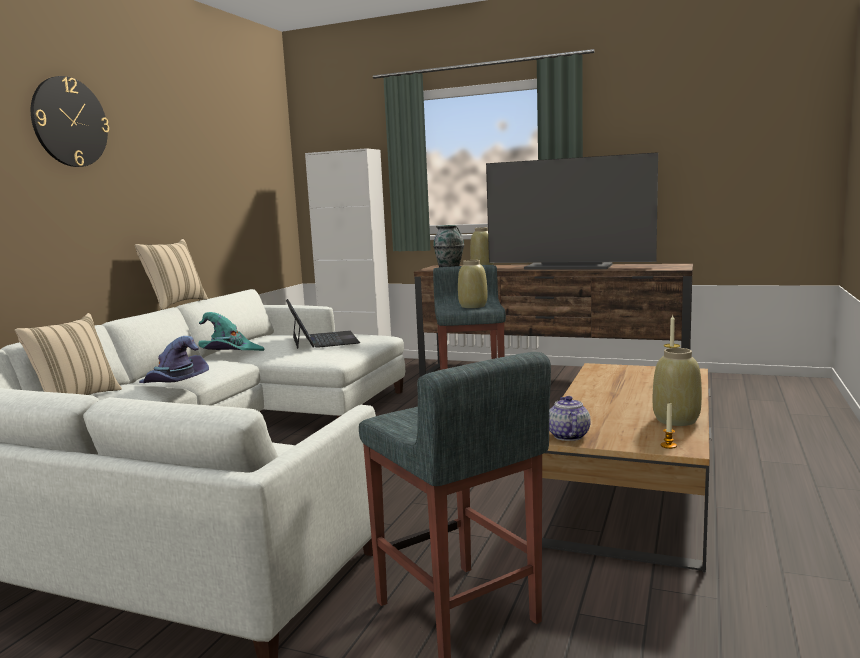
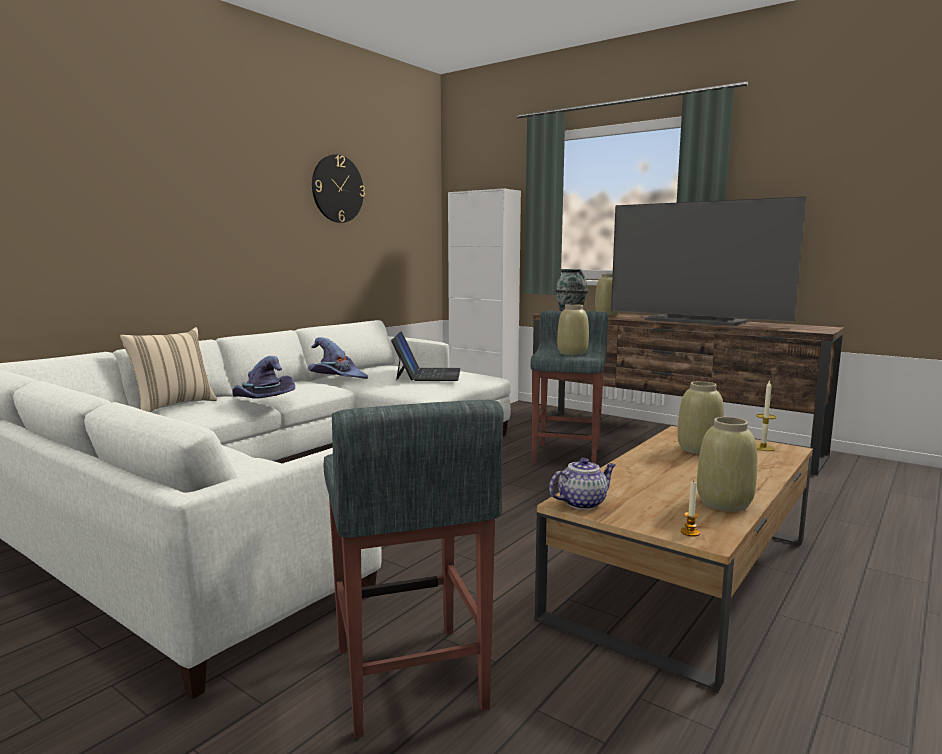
camera: 15 degrees right, 0 degrees up
wall clock [31,76,109,167] -> wall clock moved to [312,154,365,223]
beige pillow [135,239,208,310] -> none
turquoise hat [199,312,264,351] -> purple hat [308,337,368,379]
teapot [549,396,591,441] -> teapot turned 45 degrees clockwise [549,458,616,510]
none -> beige vase [677,381,724,454]

